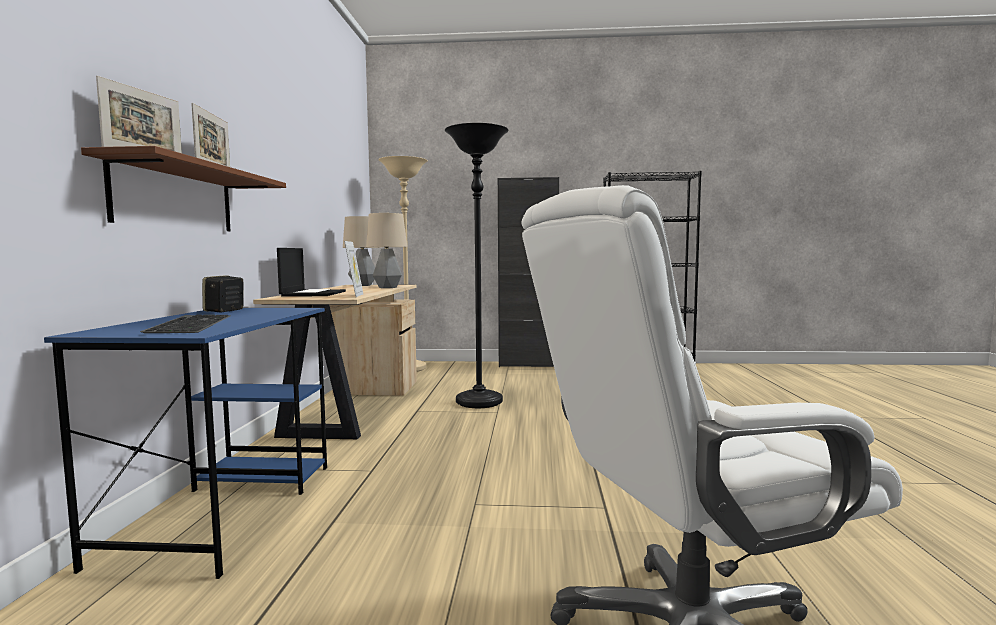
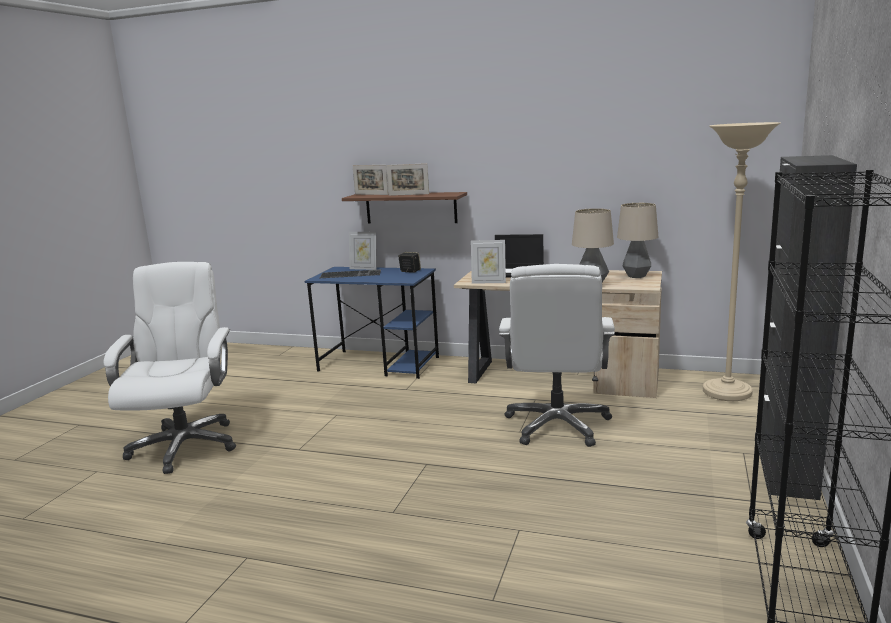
camera: 105 degrees right, 10 degrees up
black floor lamp [445,123,508,408] -> white office chair [499,264,615,447]
none -> picture frame [349,232,377,270]

